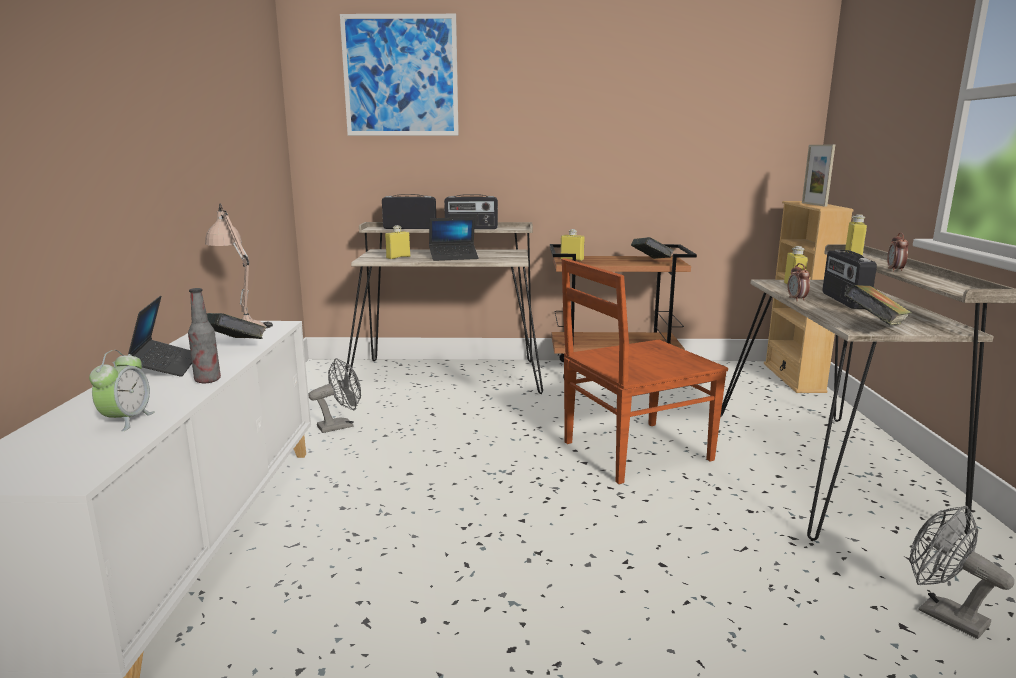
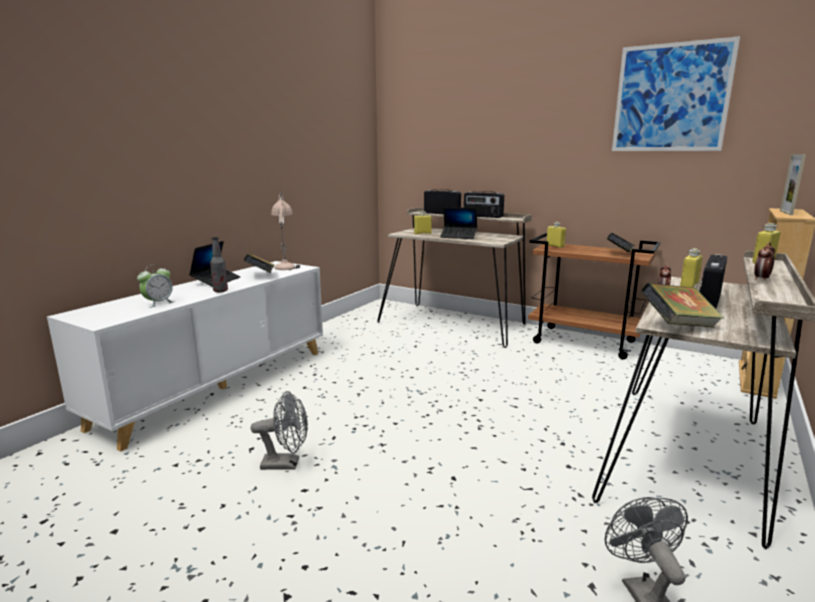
camera: 30 degrees right, 0 degrees up
grey fan [308,358,361,433] -> grey fan moved to [251,391,308,470]
picture [340,14,459,136] -> picture moved to [612,36,740,151]
brown chair [562,258,728,484] -> none

